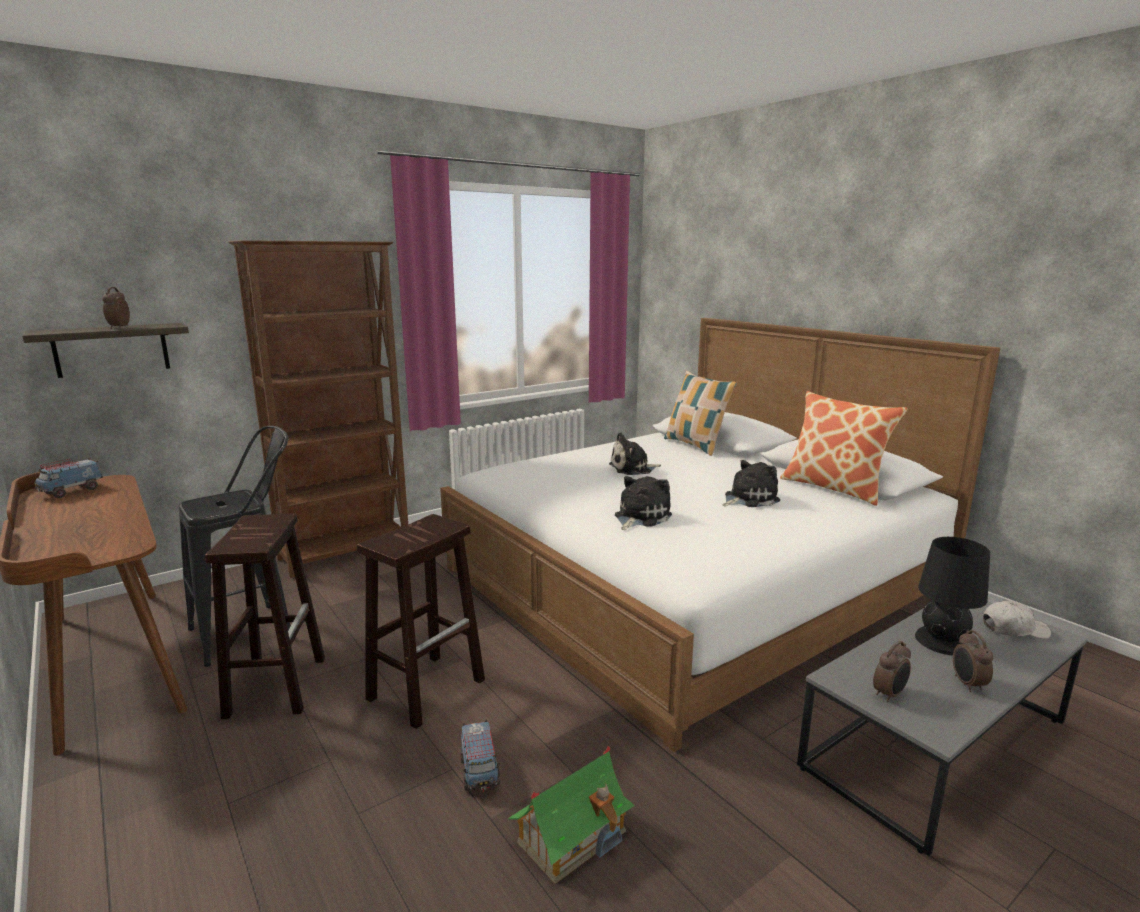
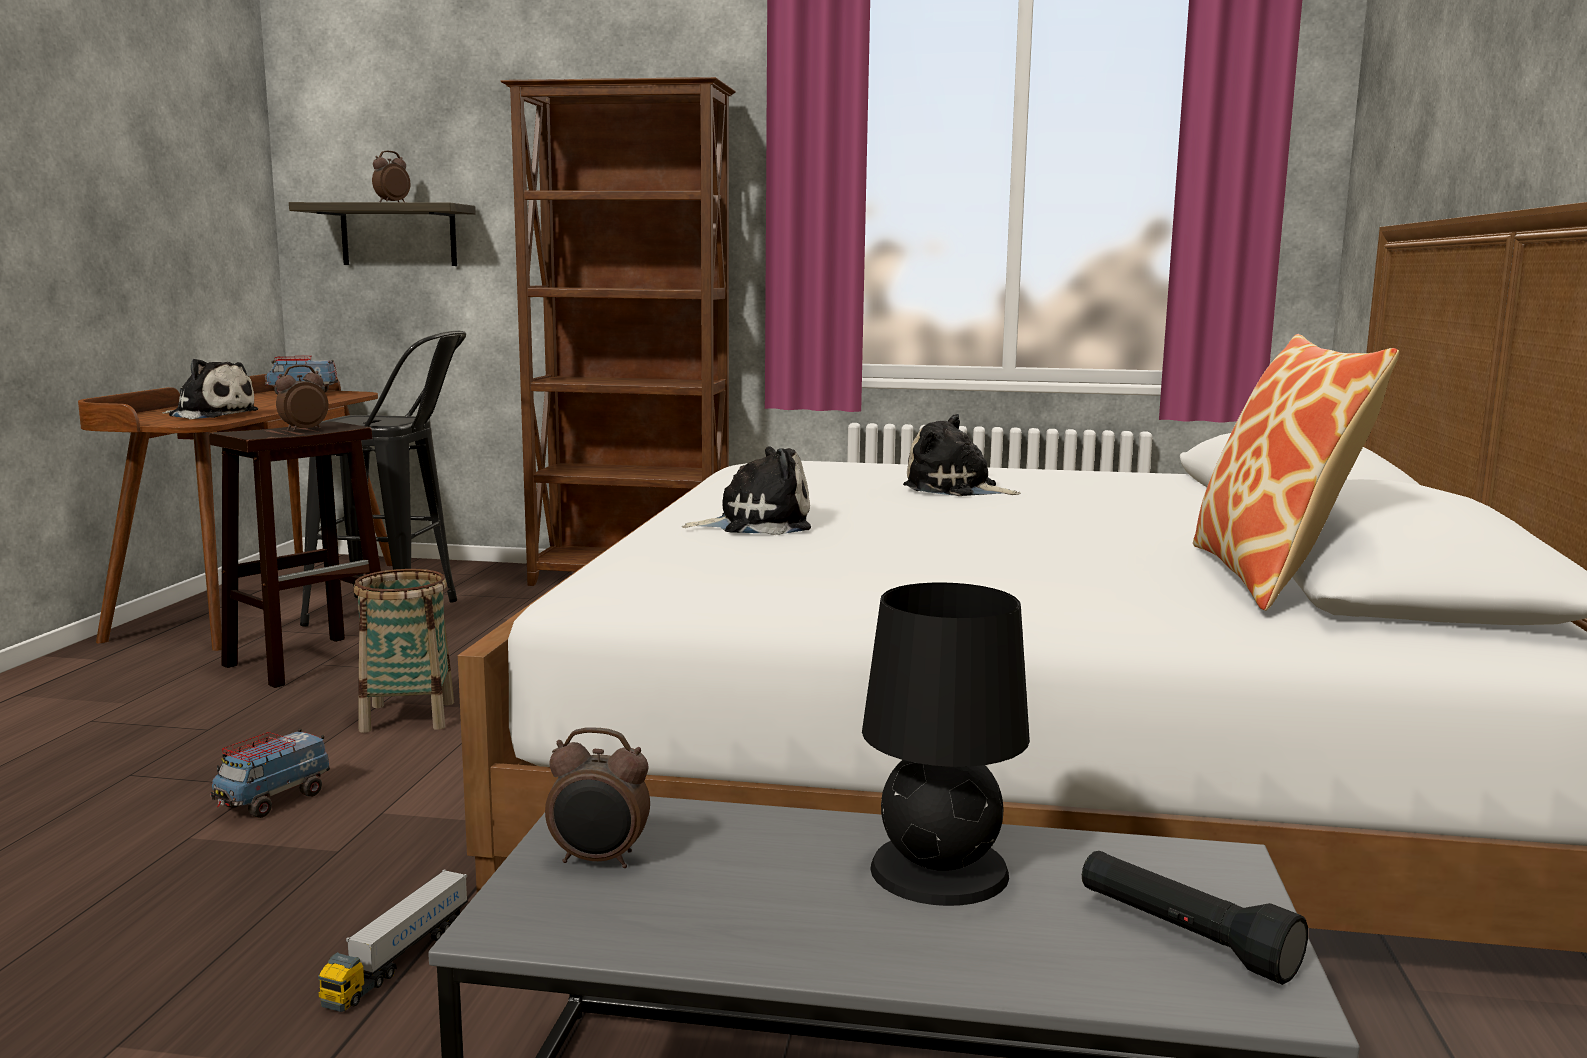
camera: 45 degrees right, 5 degrees down
brown stool [357,514,485,729] -> basket [353,569,454,733]
toy house [508,746,635,884] -> none
pillow [664,371,737,456] -> none
plush toy [723,460,780,507] -> plush toy moved to [162,359,259,419]
alarm clock [953,630,993,692] -> alarm clock moved to [276,365,328,431]
white cap [983,600,1051,639] -> black flashlight [1082,850,1308,985]
none -> toy truck [318,869,468,1012]

